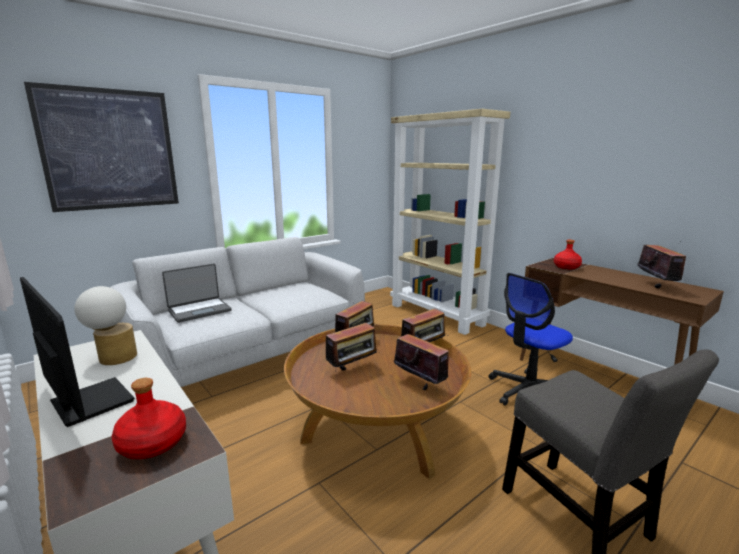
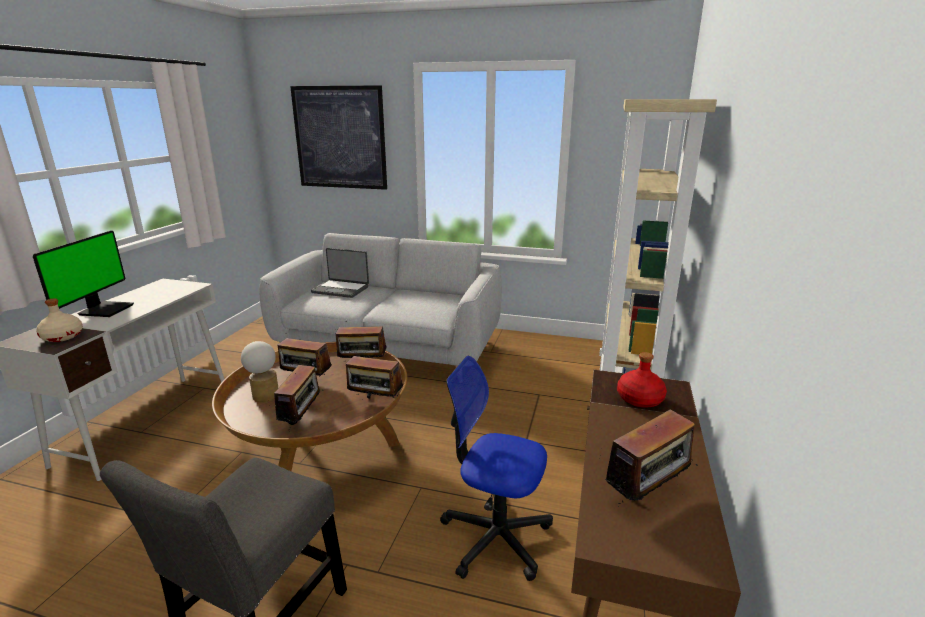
camera: 55 degrees right, 5 degrees up
table lamp [74,286,137,365] -> table lamp moved to [241,341,278,402]
red bottle [112,378,186,459] -> beige bottle [36,298,83,342]

